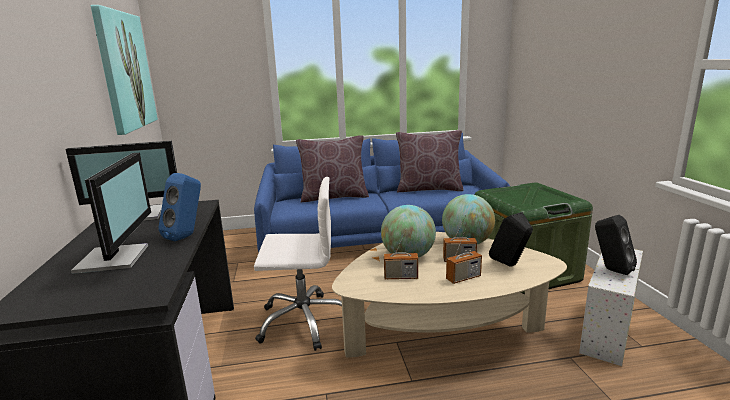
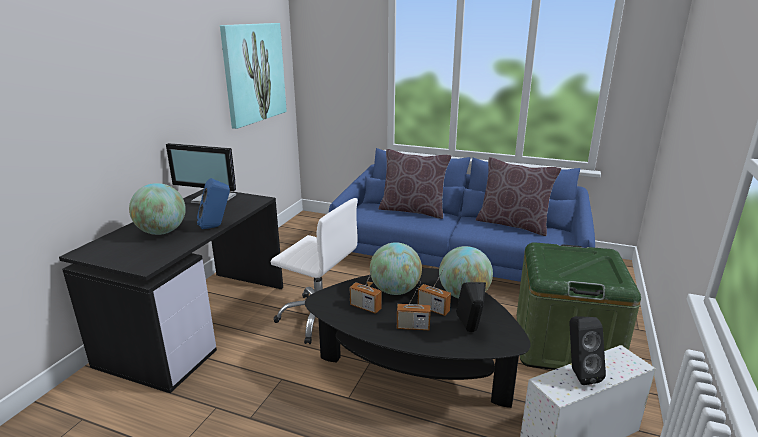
camera: 30 degrees right, 5 degrees up
monitor [71,153,151,274] -> globe [129,183,186,235]
beige coffee table [332,232,567,357] -> black coffee table [305,268,531,408]

